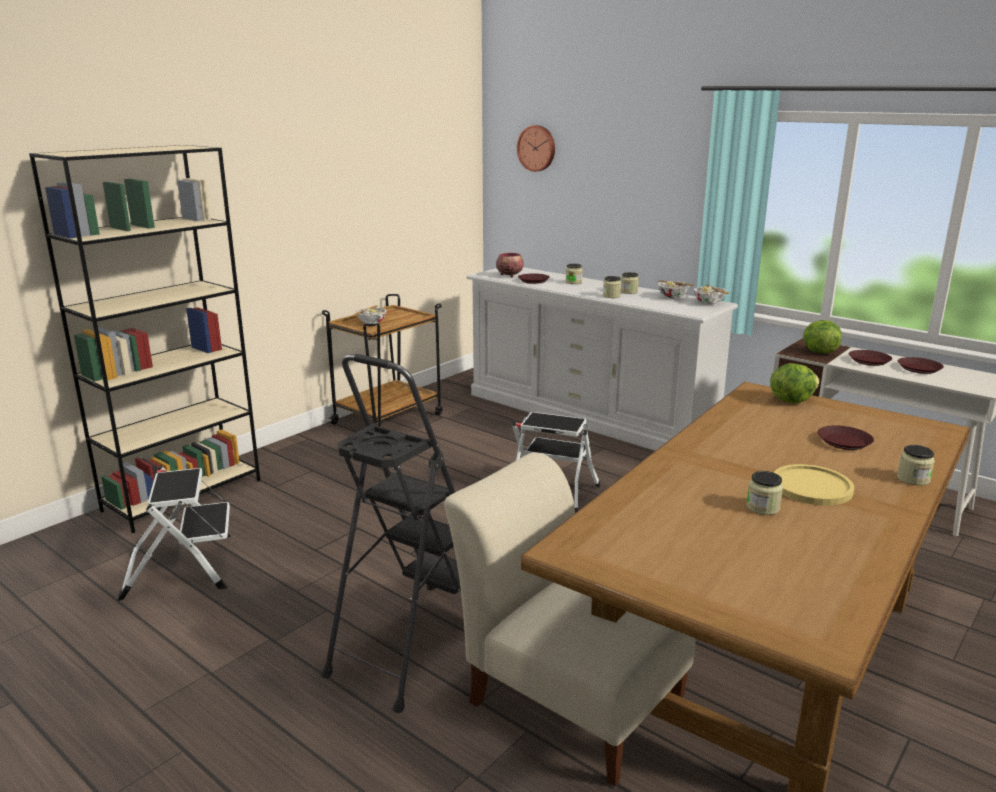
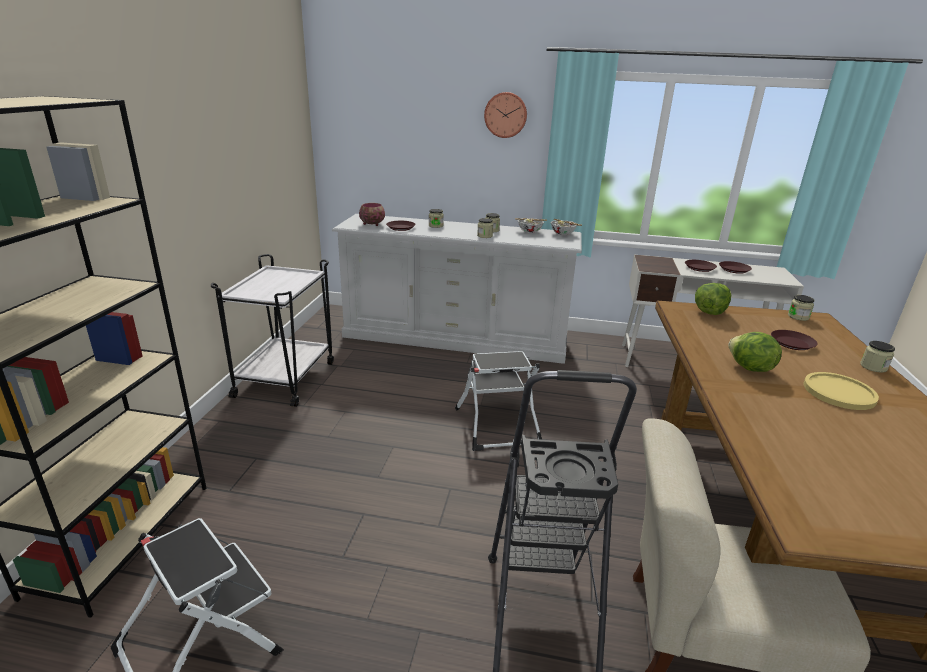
camera: 30 degrees left, 5 degrees up
brown cart [322,294,443,427] -> white cart [211,254,334,407]
bowl [354,305,387,324] -> none
wall clock [517,125,555,172] -> wall clock moved to [484,92,527,138]
jar [746,471,783,515] -> jar moved to [788,295,815,321]
lettuce [803,320,842,353] -> lettuce moved to [728,332,782,372]

